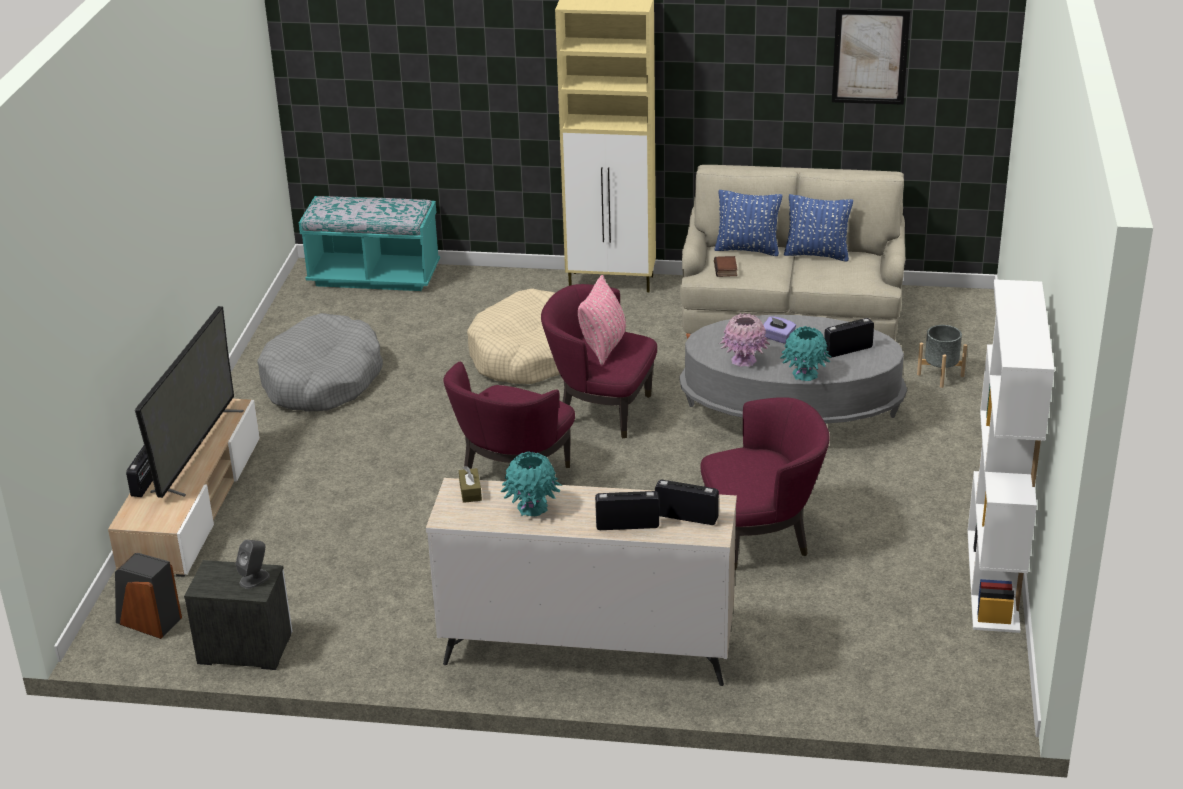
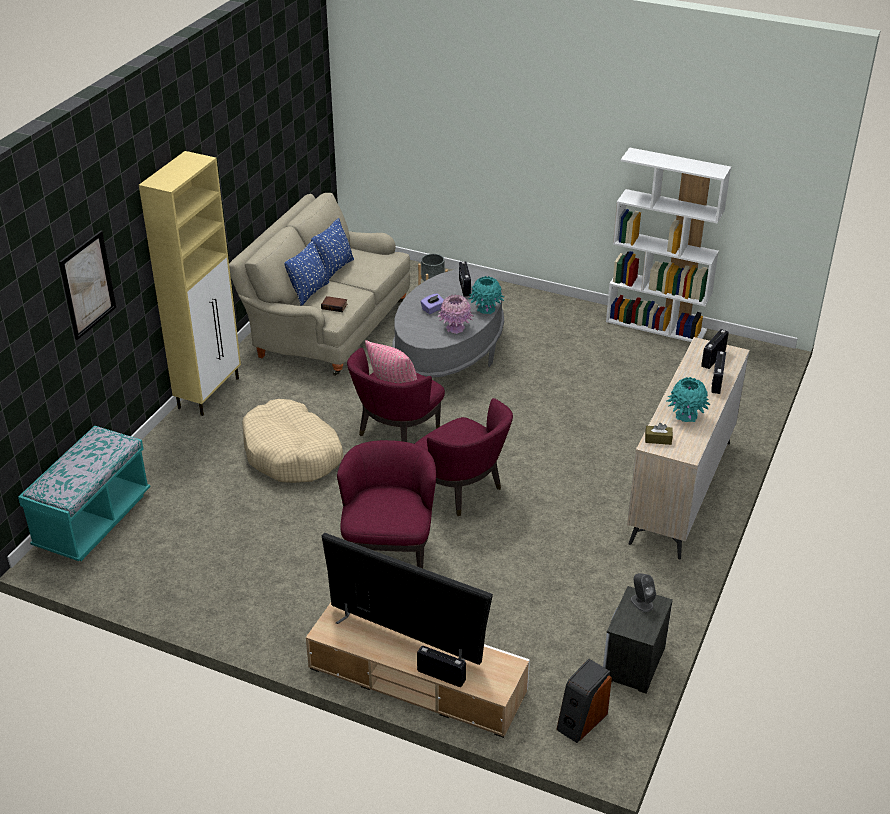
camera: 75 degrees left, 5 degrees up
grey dog bed [257,313,383,412] -> none
purple armchair [700,397,830,570] -> purple armchair moved to [337,440,436,568]
picture [832,8,910,105] -> picture moved to [59,230,116,340]

